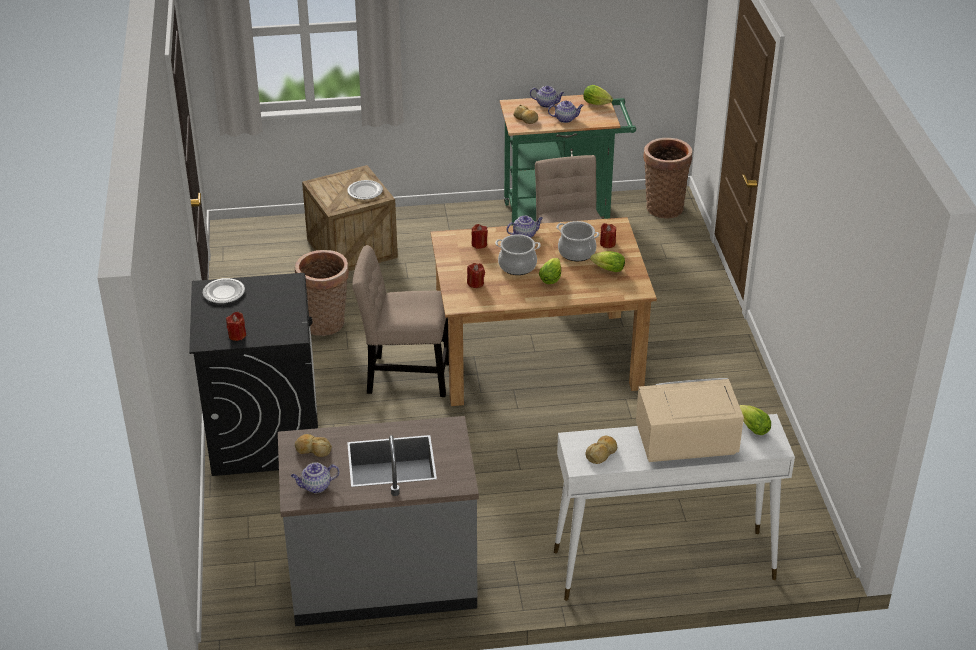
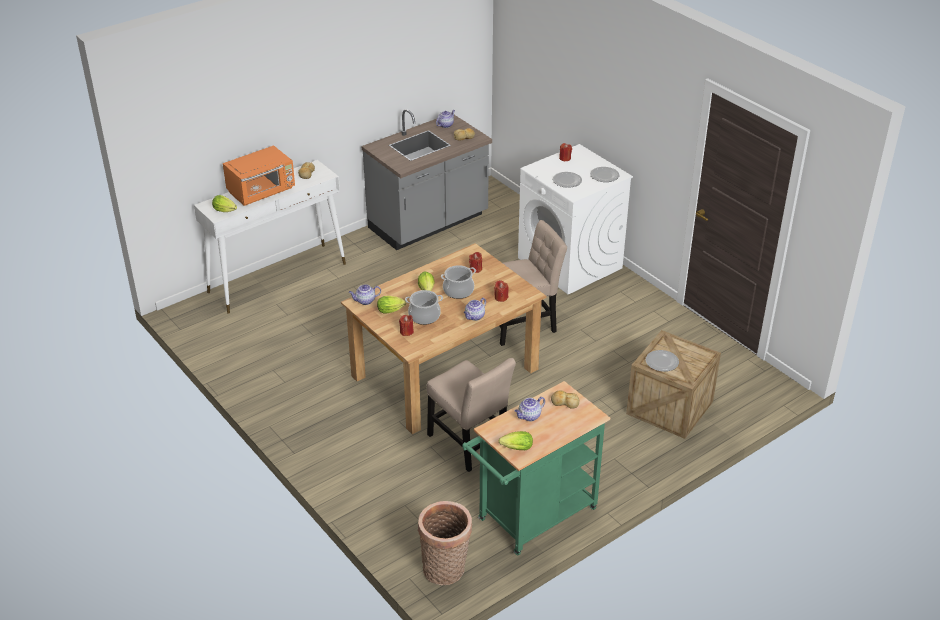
camera: 150 degrees right, 0 degrees up
black washing machine [189,273,318,476] -> white washing machine [518,144,633,294]
basket [295,250,349,336] -> none
teapot [530,86,564,108] -> teapot moved to [349,284,381,305]
beige microwave [636,378,744,462] -> orange microwave [223,145,295,206]
none -> plate [552,172,582,188]

